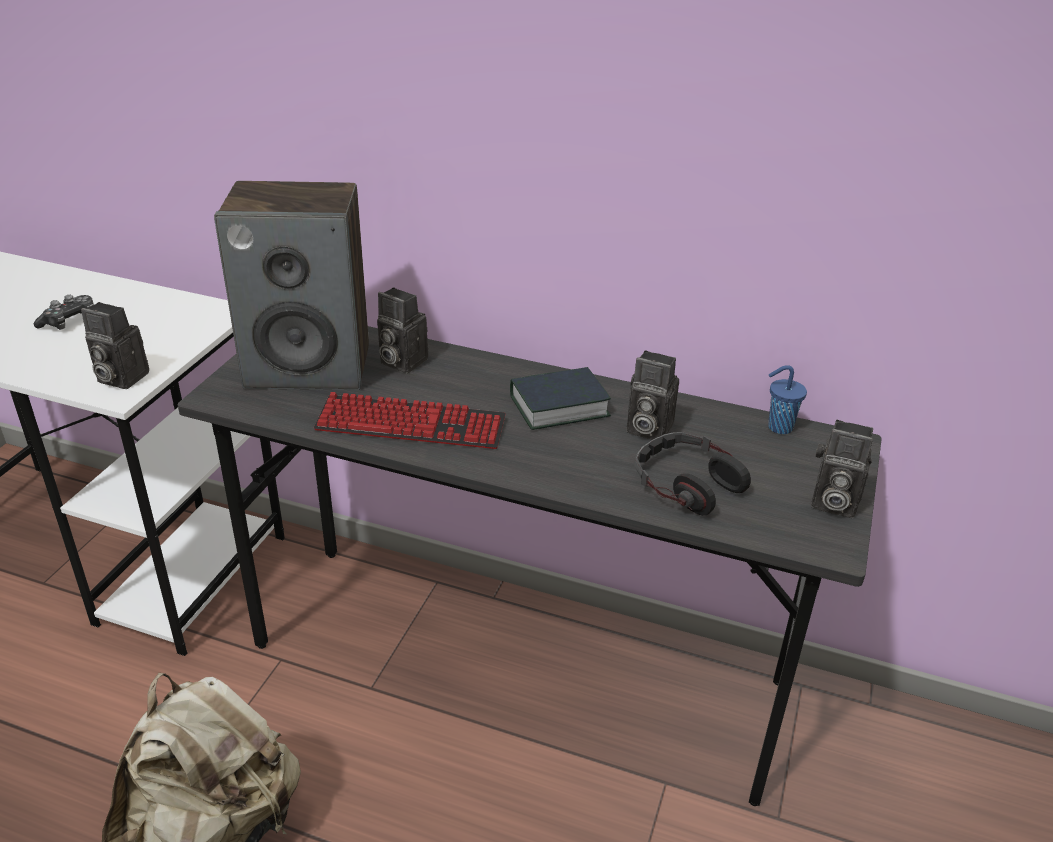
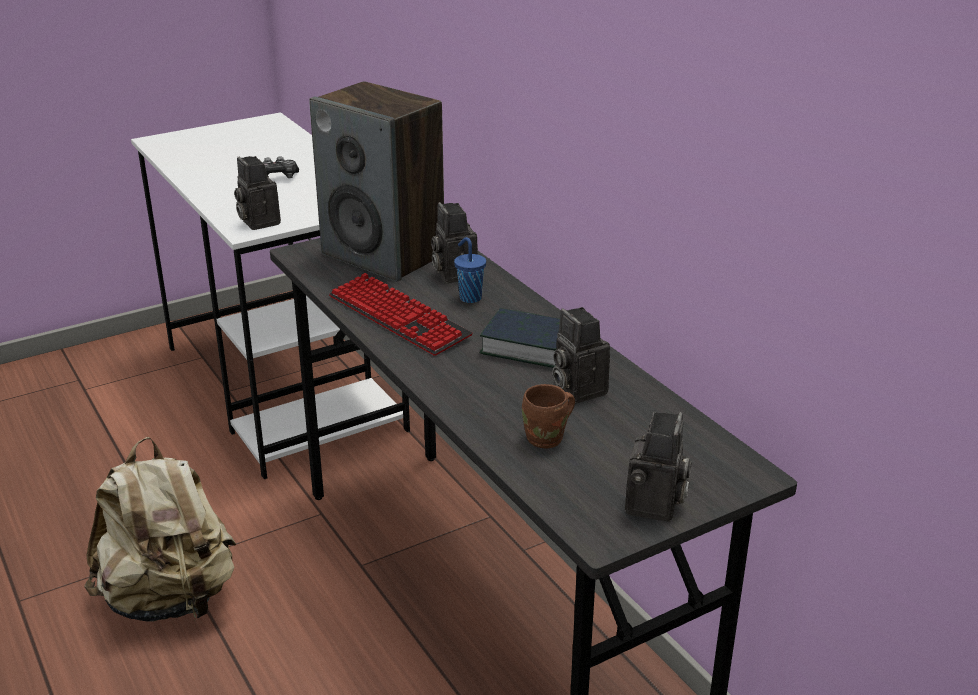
camera: 40 degrees right, 5 degrees down
headphones [634,432,751,516] -> brown mug [522,384,575,448]
blue cup [768,365,807,434] -> blue cup moved to [454,237,486,303]
camera [811,420,873,518] -> camera turned 135 degrees counterclockwise [625,412,692,522]

